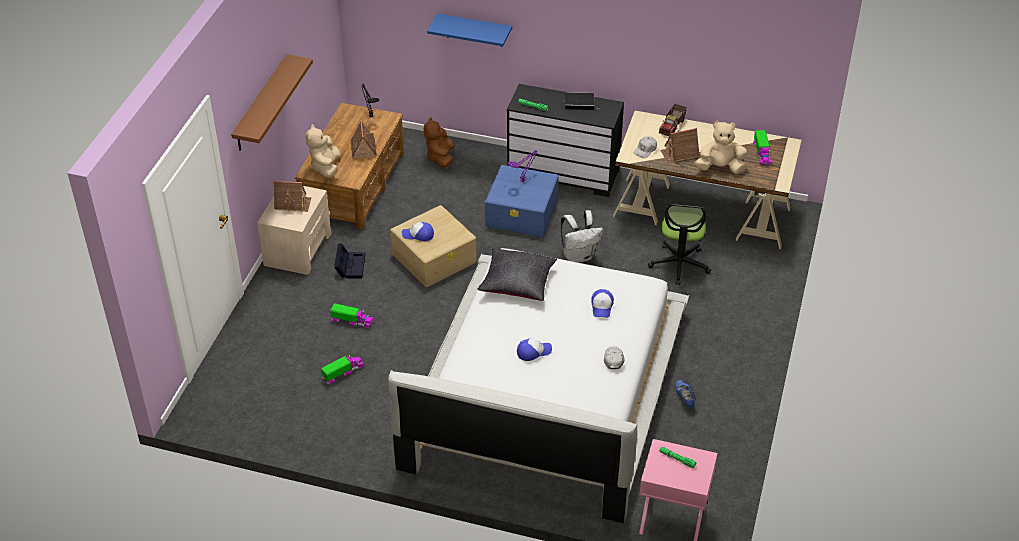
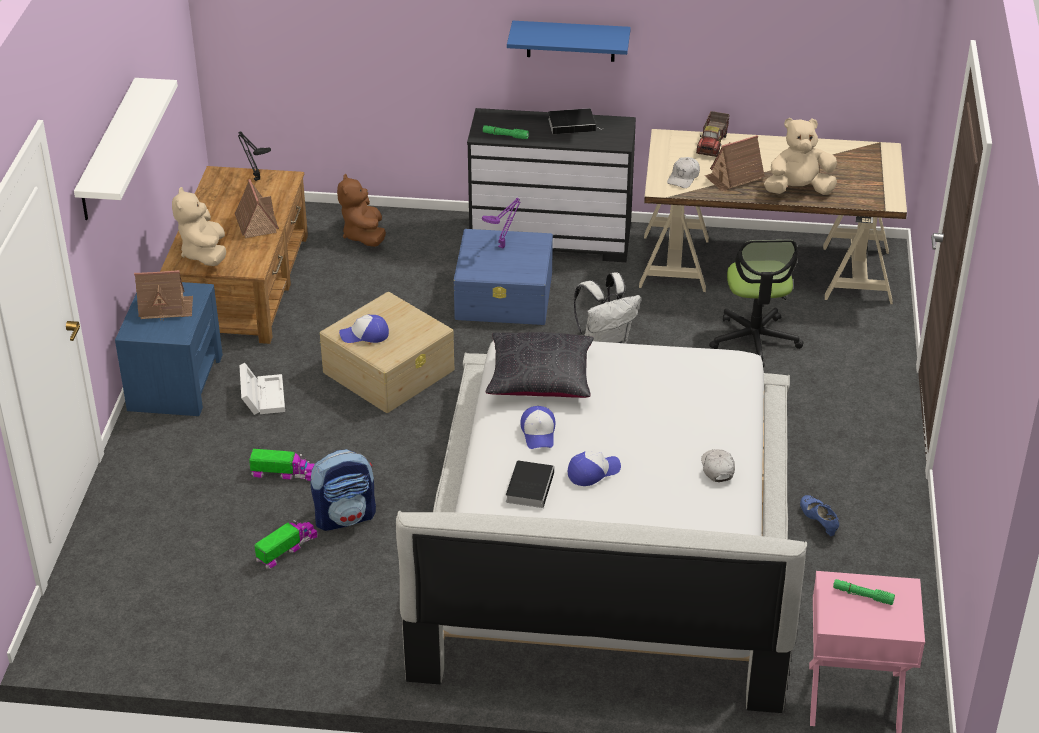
camera: 10 degrees left, 5 degrees down
brown shelf [231,54,313,151] -> white shelf [74,78,178,220]
beige nightstand [257,186,331,275] -> blue nightstand [115,282,223,416]
black storage box [334,243,365,279] -> white storage box [239,363,285,415]
blue shelf [427,13,512,47] -> blue shelf moved to [507,21,631,62]
cap [591,289,614,318] -> cap moved to [520,406,555,449]
toy truck [753,130,772,166] -> none
none -> backpack [310,449,376,531]
none -> book [506,460,554,508]

